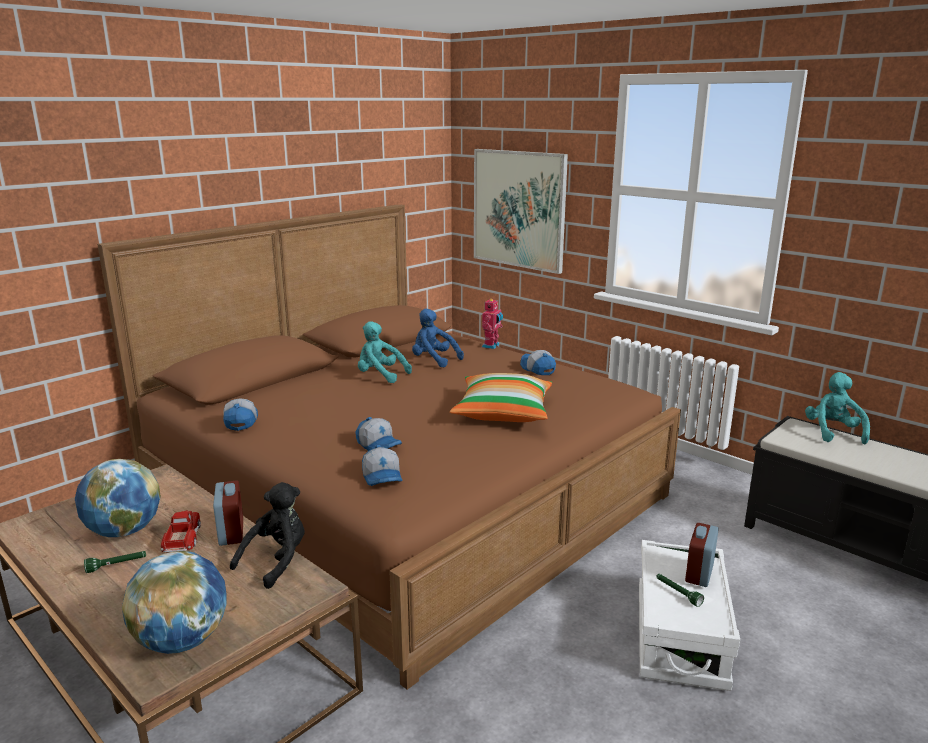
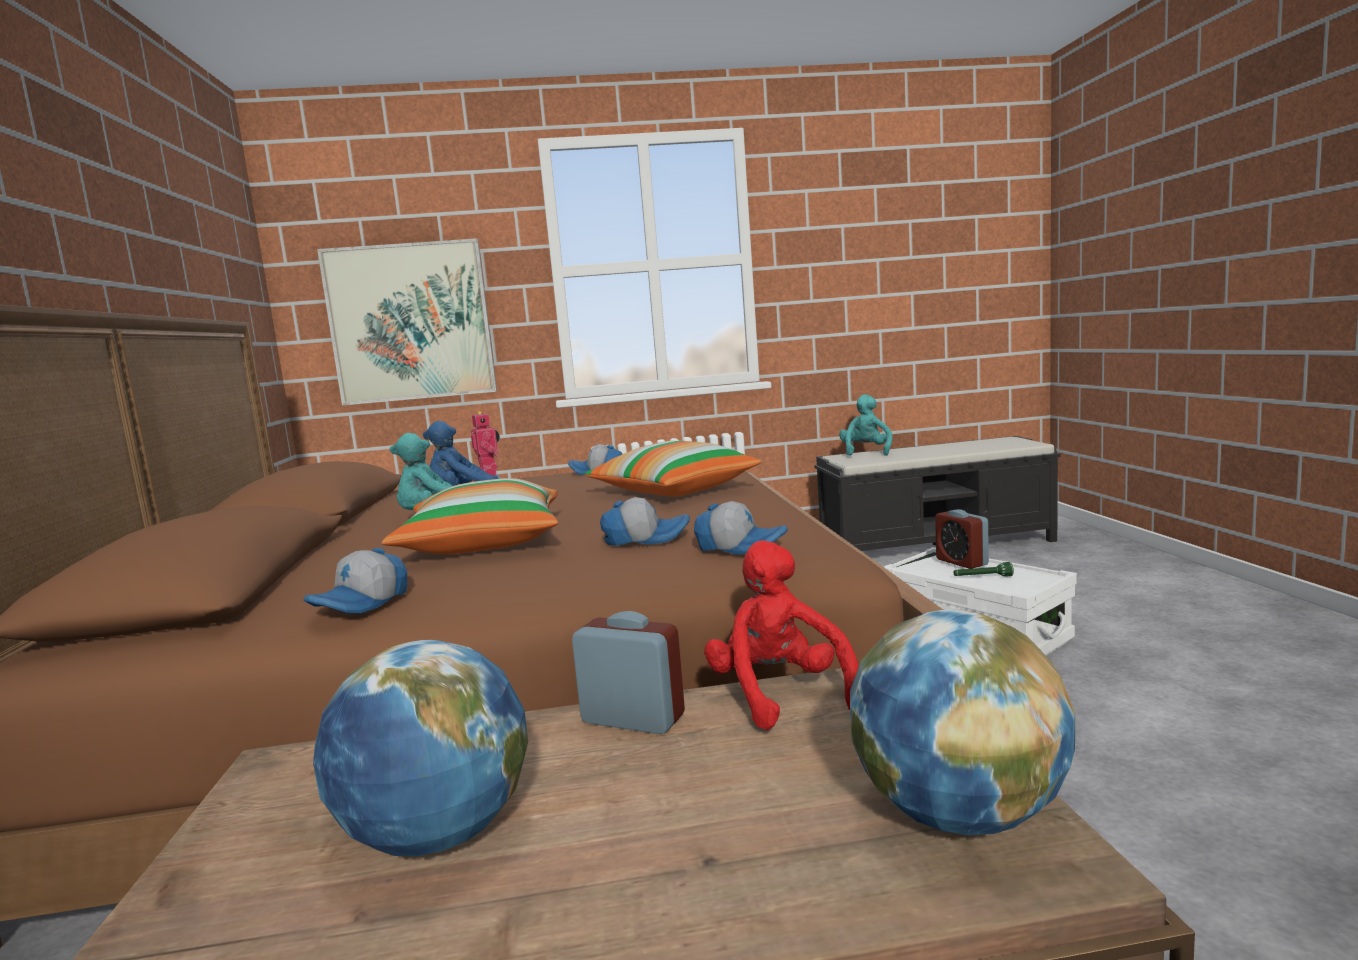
camera: 50 degrees left, 10 degrees down
green flashlight [84,551,146,573] -> none
toy truck [160,510,201,552] -> none
cap [223,398,258,431] -> cap turned 90 degrees counterclockwise [304,548,407,614]
black plush toy [230,482,305,589] -> red plush toy [704,540,859,730]
turquoise plush toy [805,372,870,444] -> turquoise plush toy turned 60 degrees clockwise [839,394,892,456]
none -> pillow [382,478,558,554]

